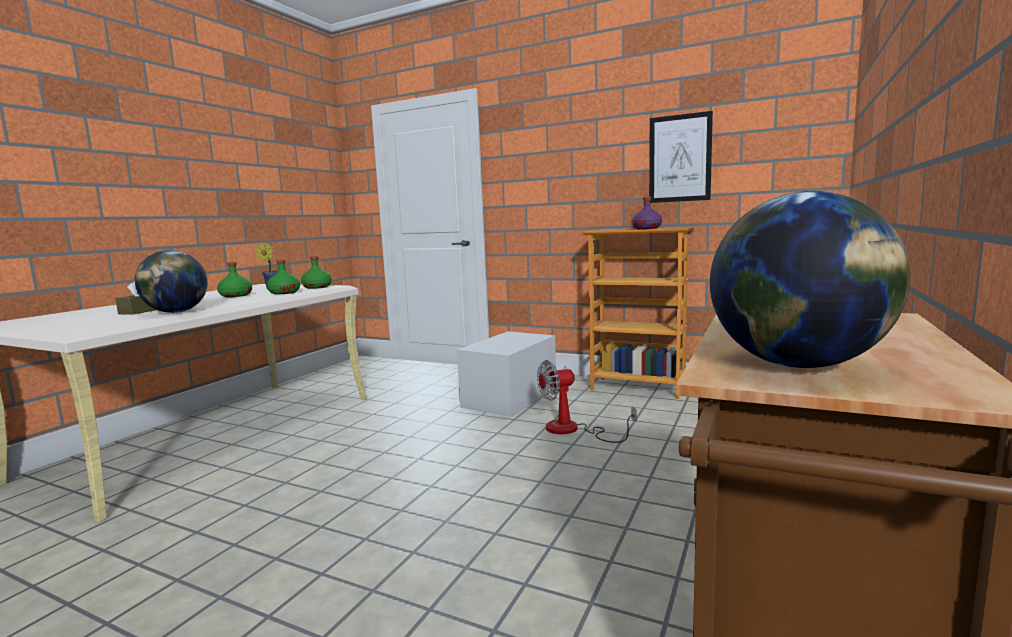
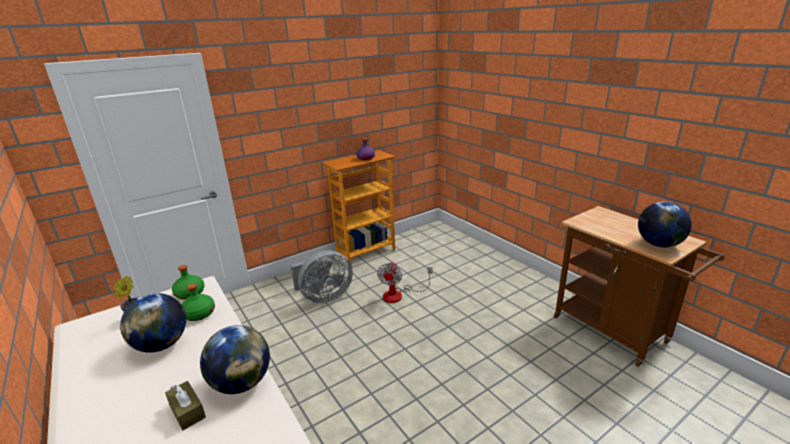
camera: 60 degrees left, 15 degrees up
green bottle [217,262,252,297] -> globe [120,293,186,353]
white storage box [457,331,556,417] -> grey fan [291,251,353,303]
picture [649,111,713,203] -> none

